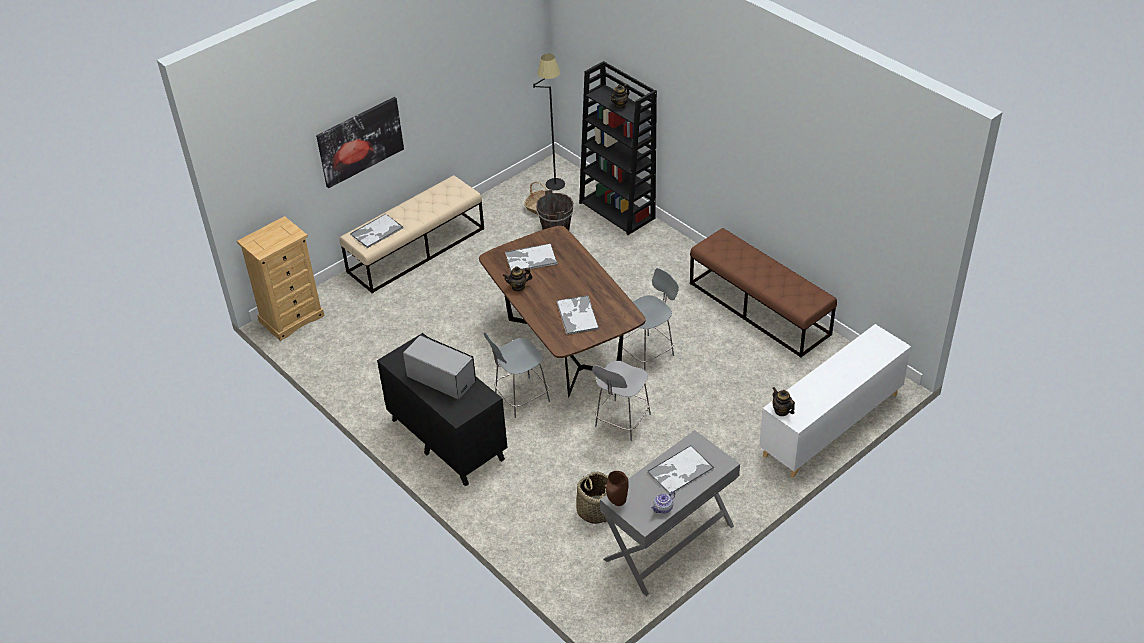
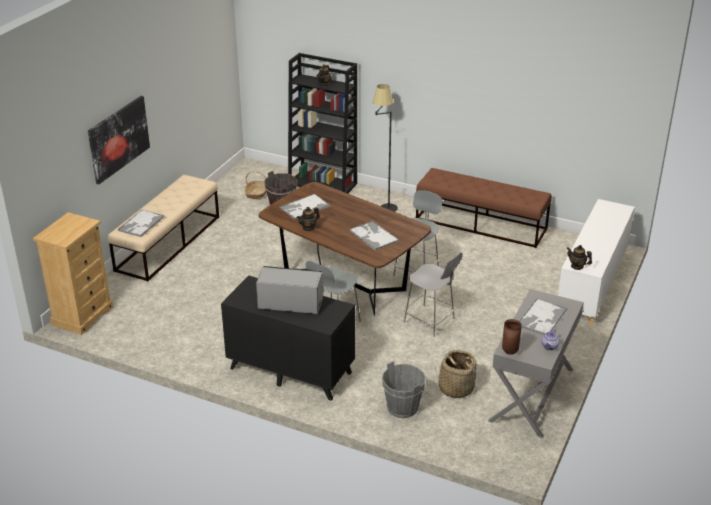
camera: 25 degrees left, 10 degrees down
black floor lamp [533,53,565,190] -> black floor lamp moved to [373,84,398,212]
grey chair [592,361,651,441] -> grey chair turned 60 degrees counterclockwise [404,252,463,337]
none -> grey bucket [382,361,426,418]

